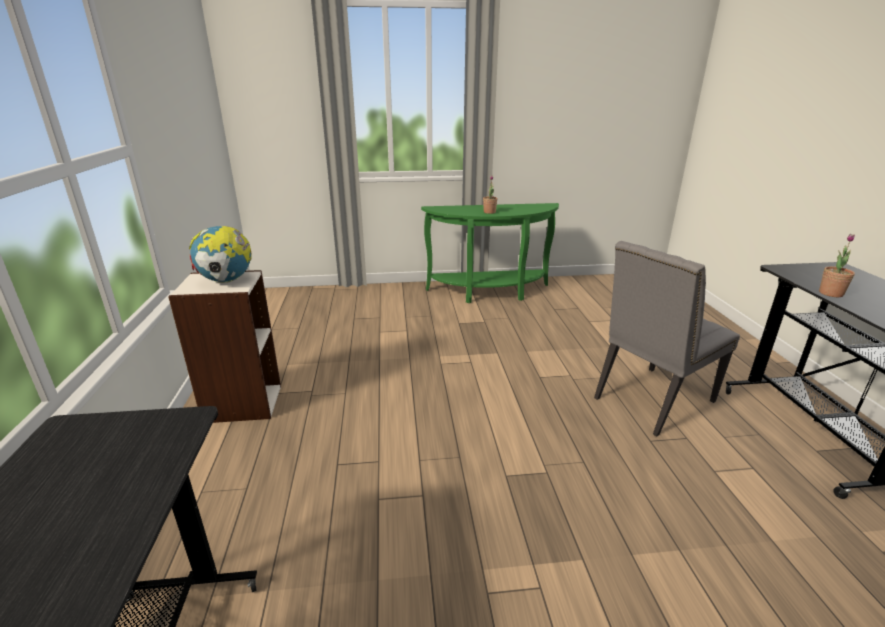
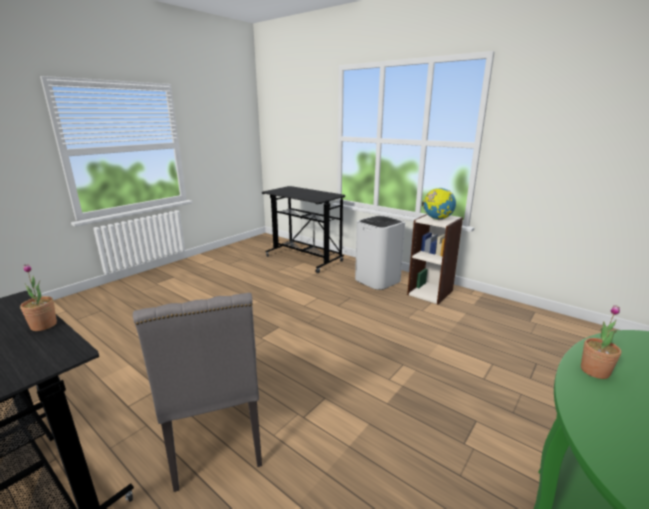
camera: 135 degrees right, 5 degrees down
grey chair [594,241,740,436] -> grey chair turned 150 degrees clockwise [133,293,262,492]
none -> white trash can [355,216,405,290]

